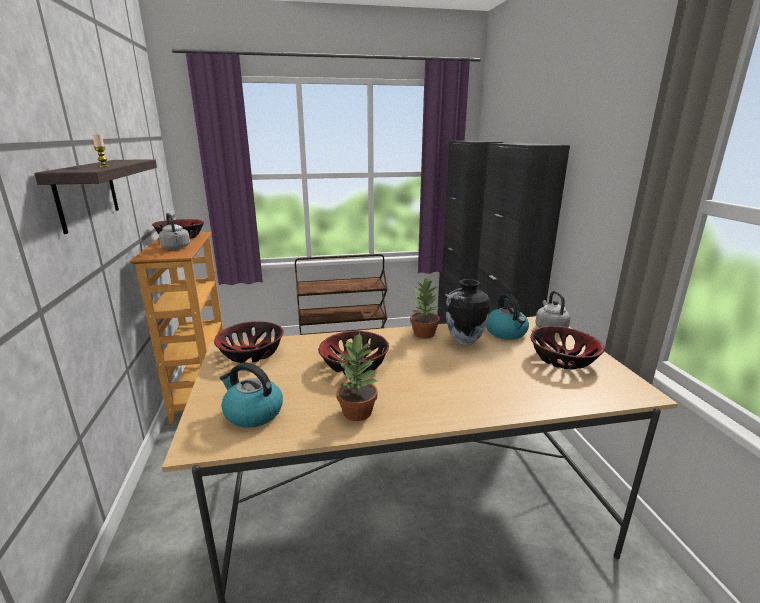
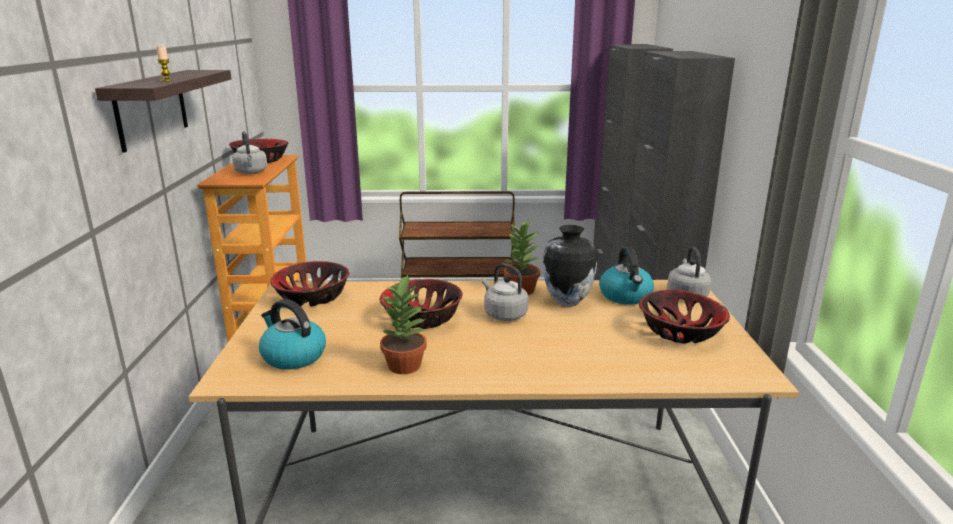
camera: 10 degrees right, 0 degrees up
none -> grey kettle [482,263,528,321]

